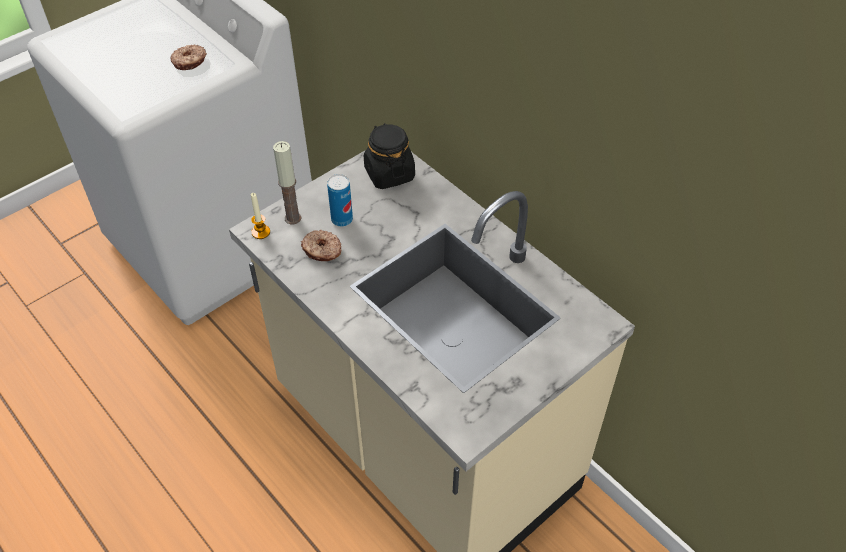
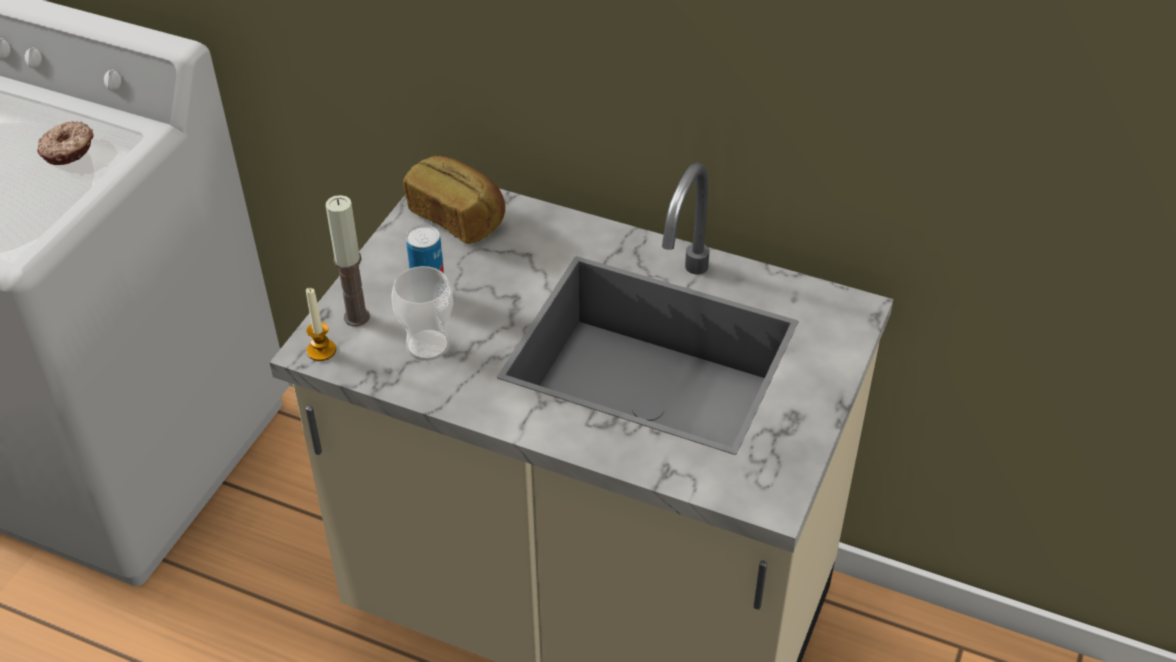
camera: 25 degrees left, 5 degrees down
donut [301,230,342,261] -> cup [391,266,453,361]
black jar [364,123,415,189] -> bread [403,156,505,244]

